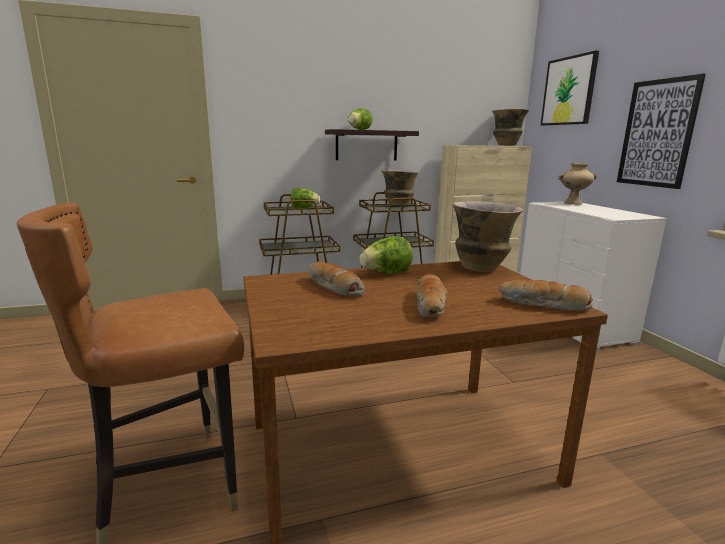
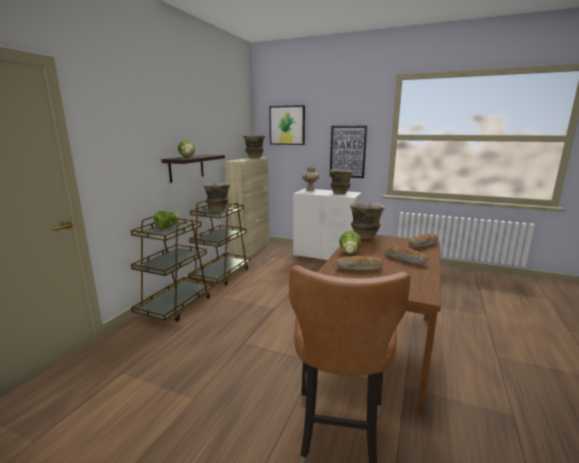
camera: 50 degrees left, 0 degrees up
none -> vase [329,169,354,194]

